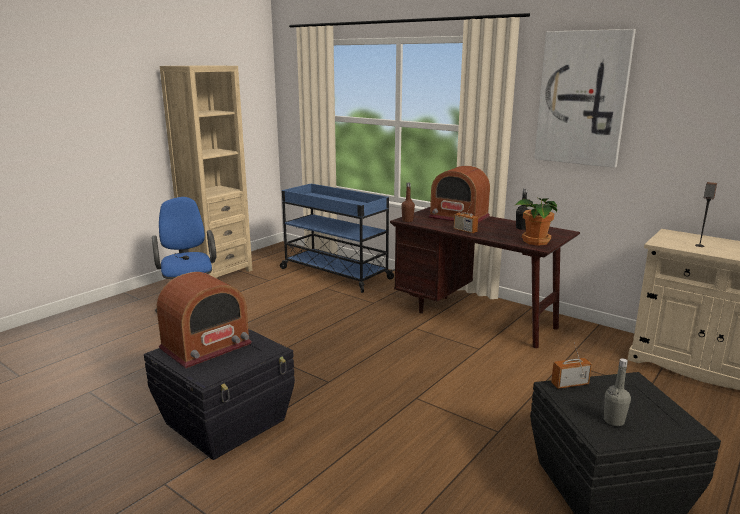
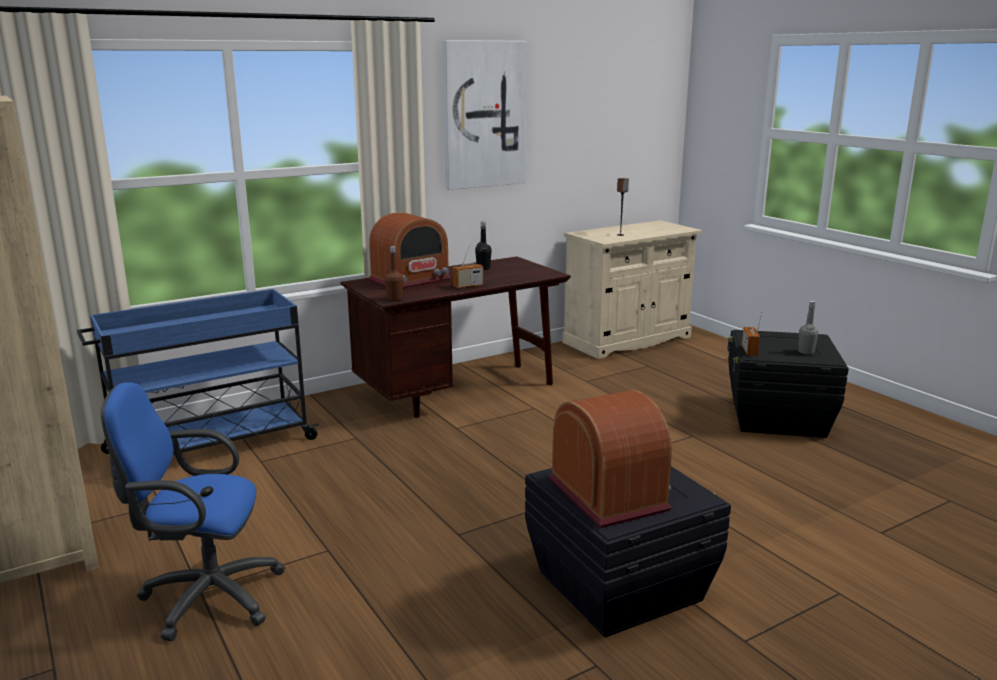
camera: 70 degrees left, 0 degrees up
potted plant [516,198,557,246] -> none

